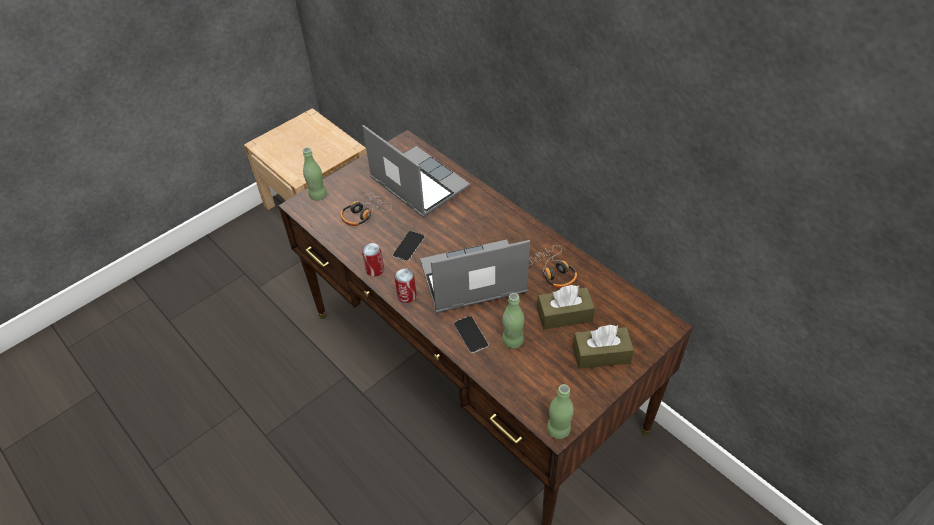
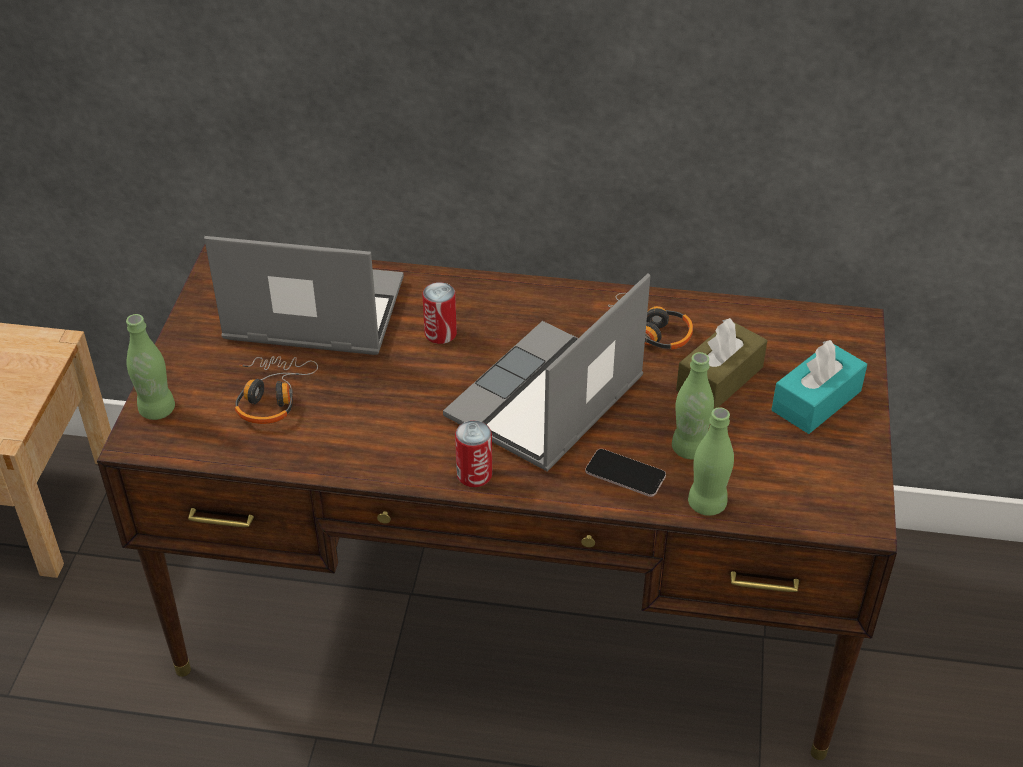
camera: 40 degrees left, 5 degrees down
can [362,243,384,277] -> can moved to [423,282,457,344]
phone [393,231,425,262] -> none
green bottle [547,384,574,439] -> green bottle moved to [688,407,734,516]
brown tissue box [573,325,634,369] -> turquoise tissue box [771,340,867,434]

